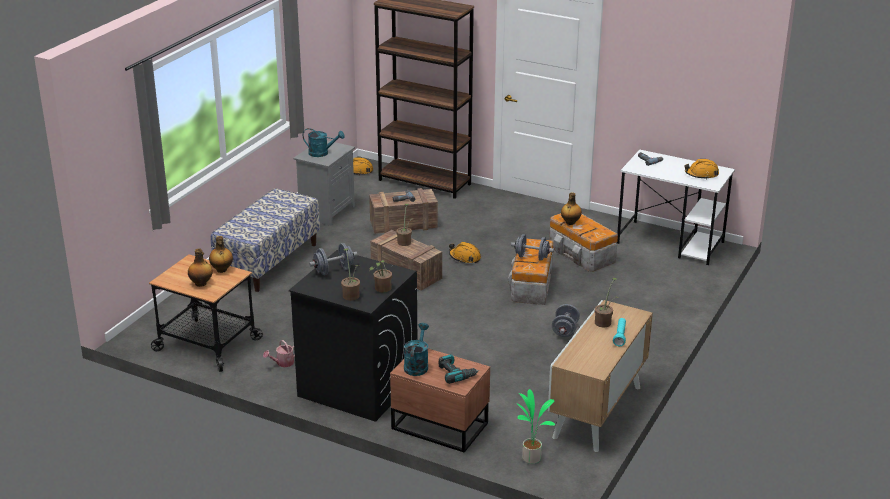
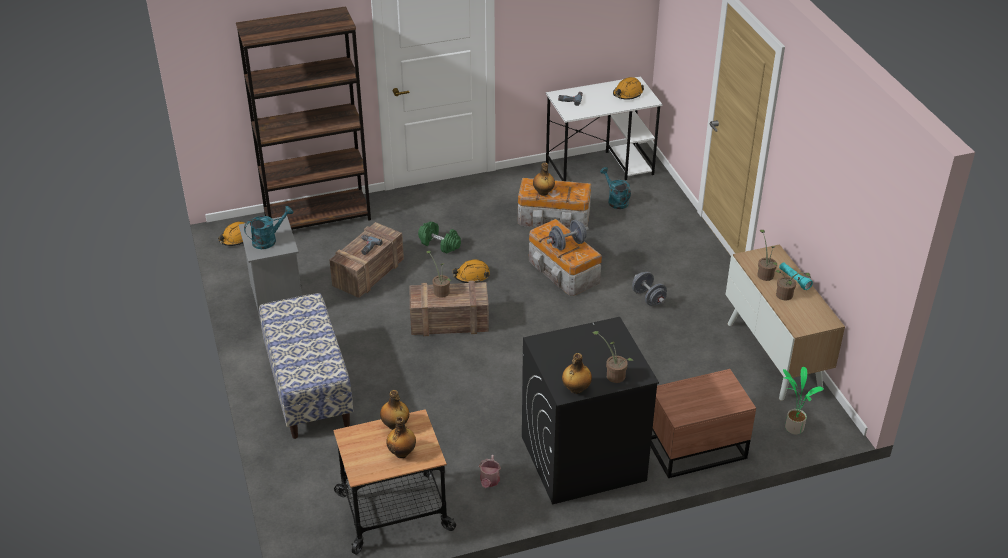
camera: 45 degrees left, 10 degrees up
grey dumbbell [309,243,358,275] -> none
potted plant [369,260,392,292] -> potted plant moved to [776,270,811,301]
turquoise watering can [404,323,429,376] -> turquoise watering can moved to [600,167,631,209]
power drill [439,354,479,384] -> none
none -> green dumbbell [418,221,461,254]
none -> bottle [562,353,592,394]

